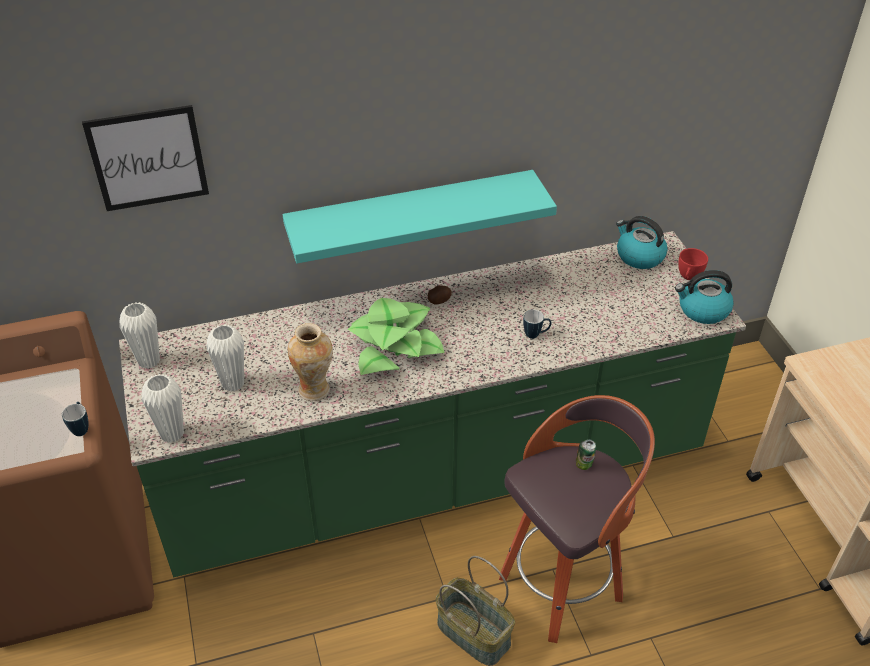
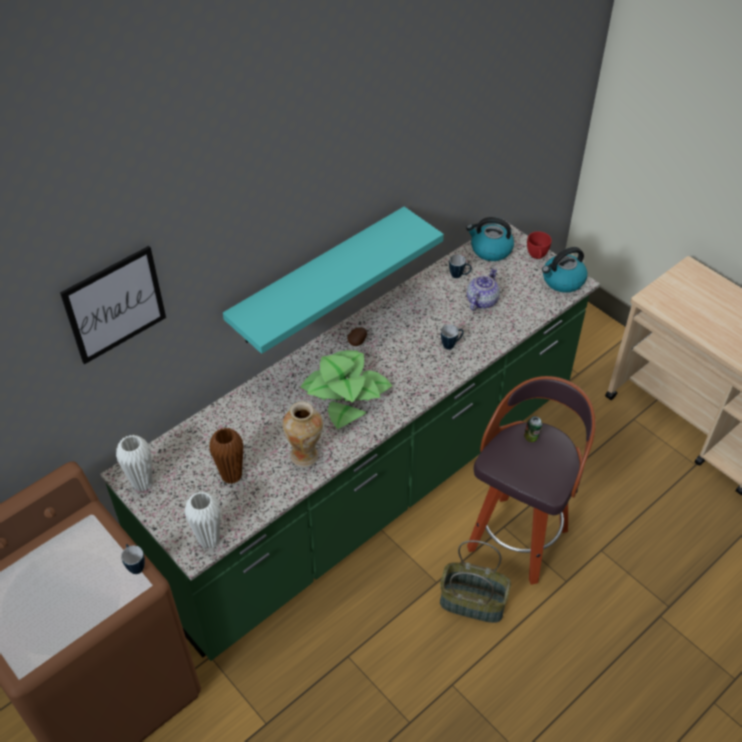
camera: 25 degrees left, 5 degrees up
white vase [206,324,244,392] -> brown vase [209,428,244,484]
none -> mug [449,255,472,278]
none -> teapot [467,268,500,311]

